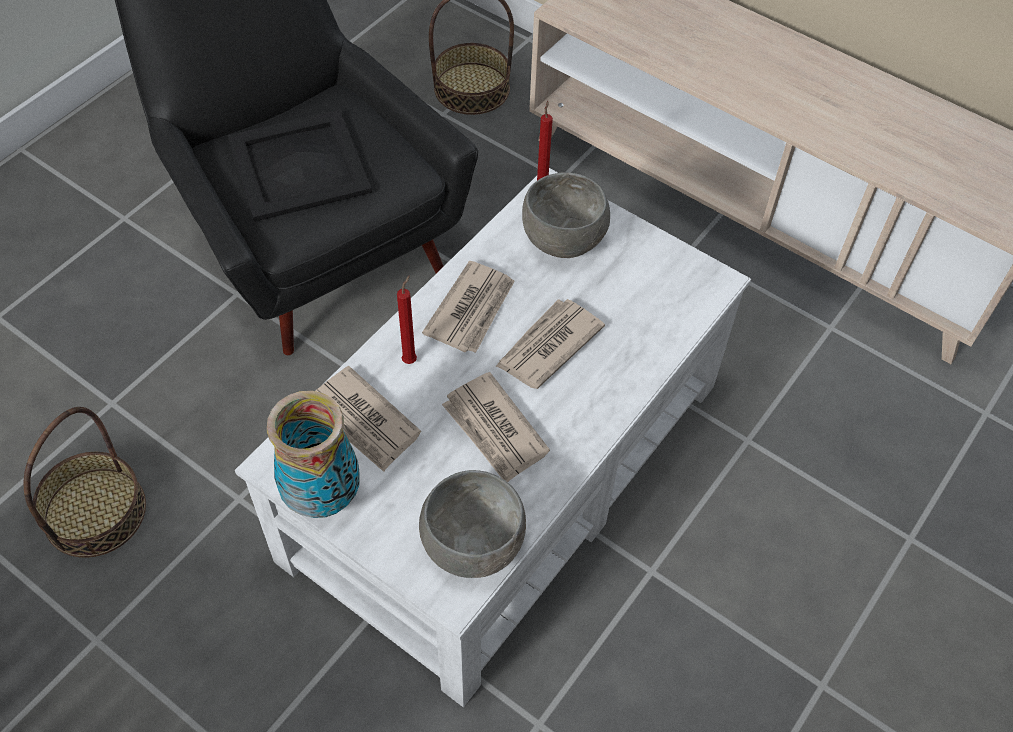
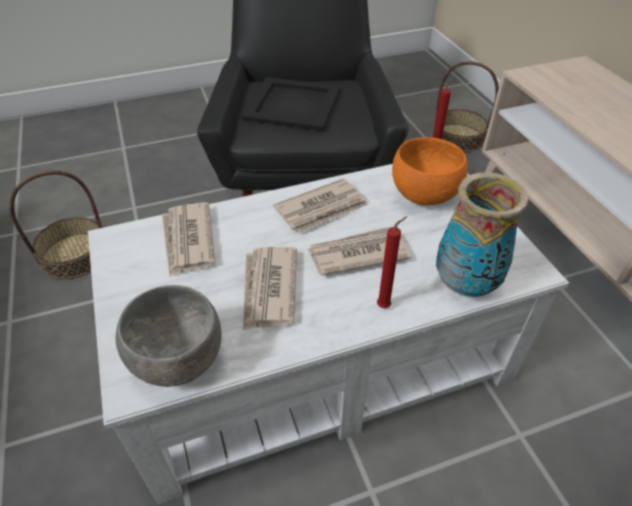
camera: 35 degrees right, 10 degrees down
vase [267,391,360,518] -> vase moved to [436,172,528,297]
red candle [397,275,417,364] -> red candle moved to [377,216,407,308]
grey bowl [522,172,610,258] -> orange bowl [392,137,468,206]

